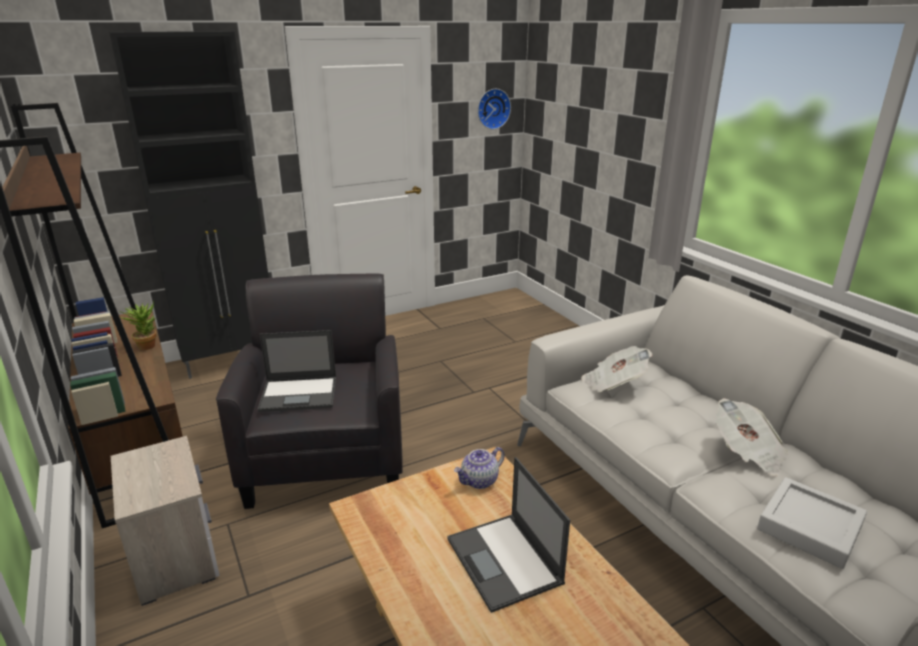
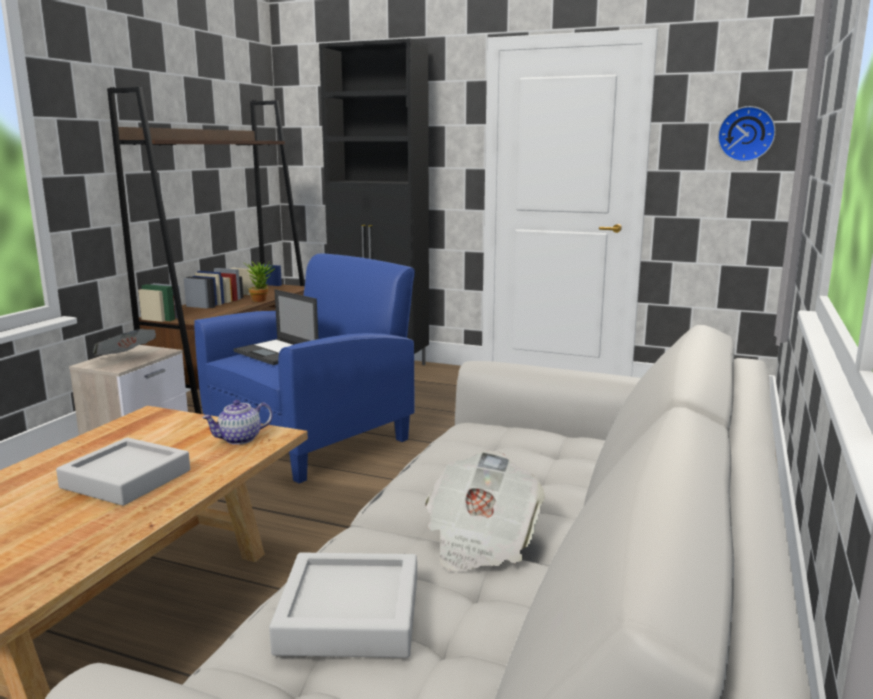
camera: 50 degrees right, 10 degrees down
black armchair [216,274,403,509] -> blue armchair [194,253,415,483]
laptop [447,457,570,613] -> grey tray [56,438,190,506]
teapot [454,447,505,489] -> teapot turned 45 degrees counterclockwise [202,400,273,445]
newspaper [581,346,653,393] -> newspaper moved to [93,329,156,356]

